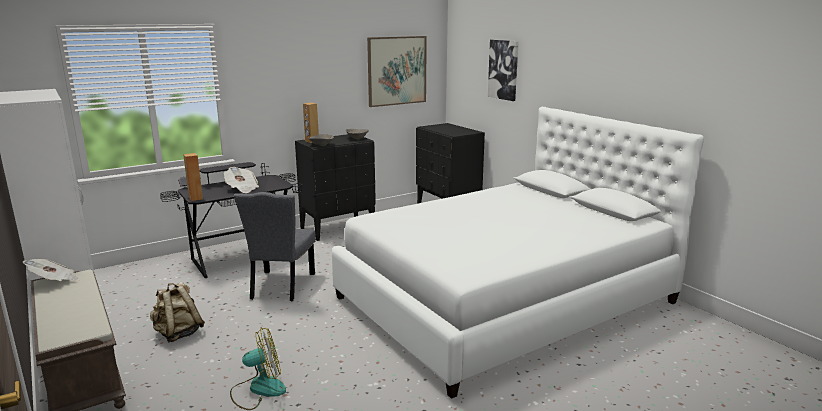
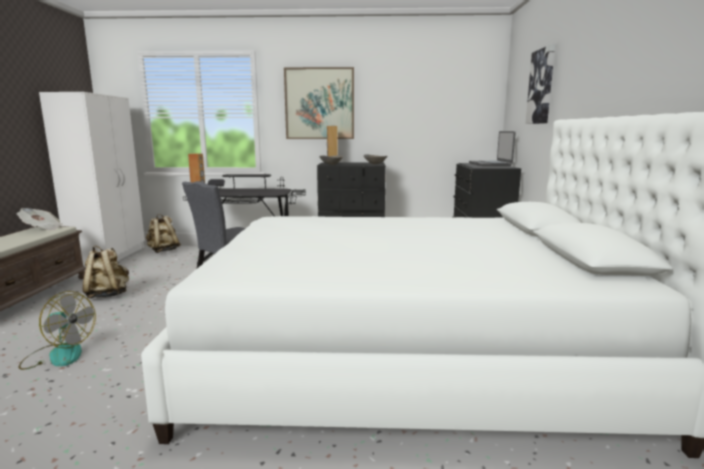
camera: 35 degrees right, 5 degrees down
newspaper [224,167,259,193] -> none
picture [367,36,427,107] -> picture moved to [284,67,354,139]
none -> beige backpack [146,214,181,253]
none -> laptop [469,131,515,166]

